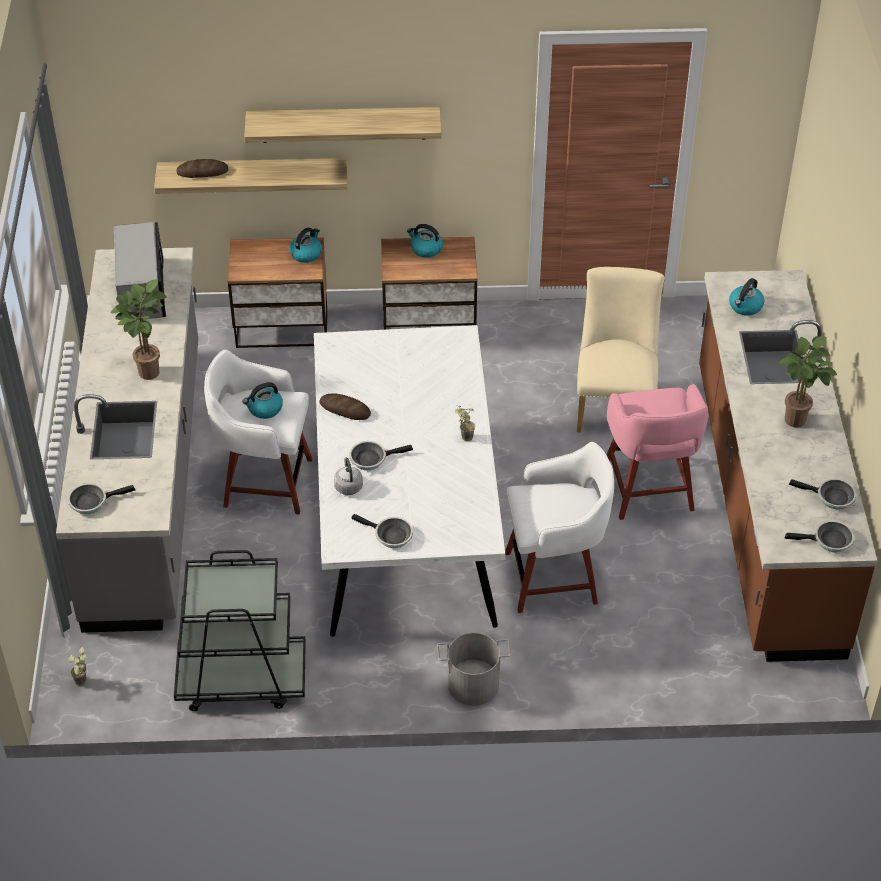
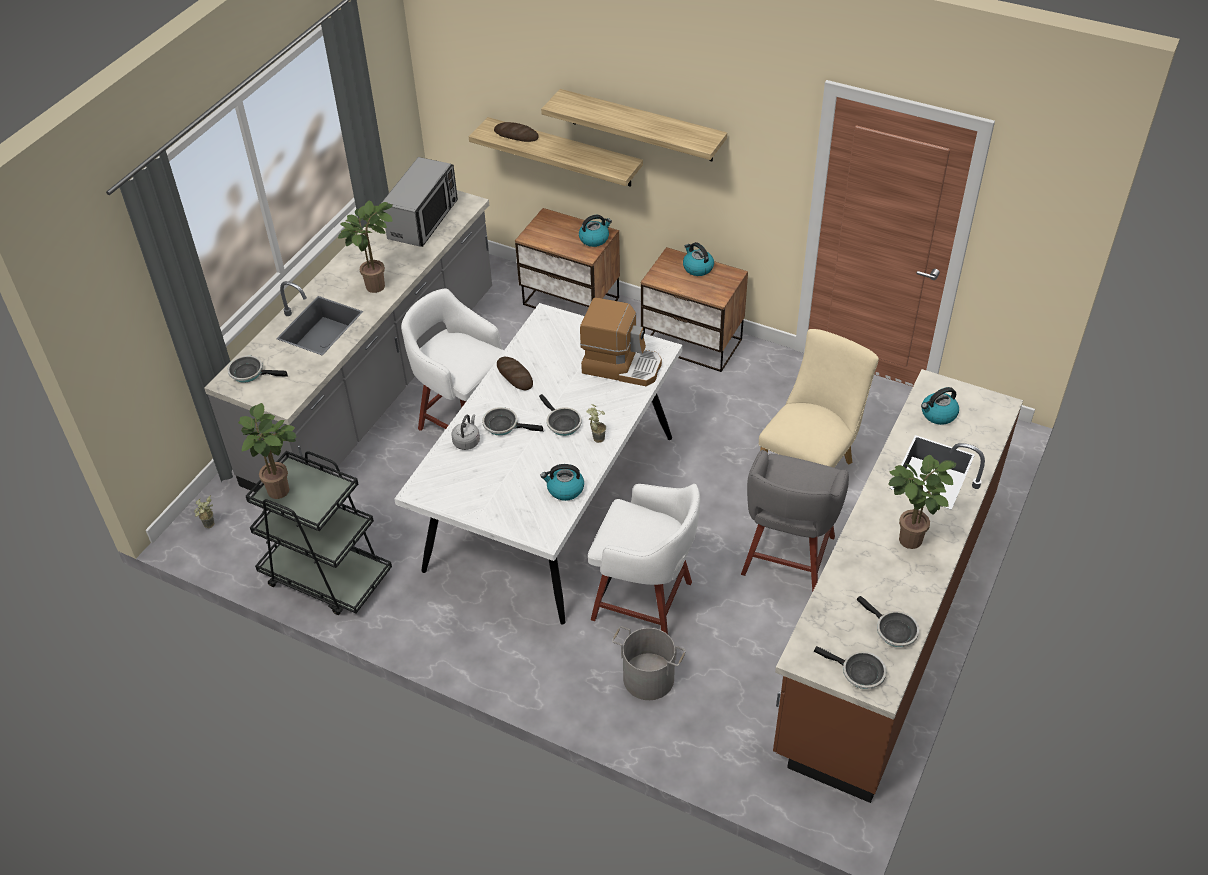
camera: 30 degrees right, 0 degrees up
kettle [243,382,283,419] -> kettle moved to [540,464,584,501]
frying pan [352,514,413,548] -> frying pan moved to [539,394,582,436]
grey bucket [437,633,511,706] -> grey bucket moved to [612,626,686,700]
pink stool [607,384,708,520] -> grey stool [741,450,849,592]
none -> potted plant [238,403,296,499]
none -> coffee machine [580,298,662,386]

